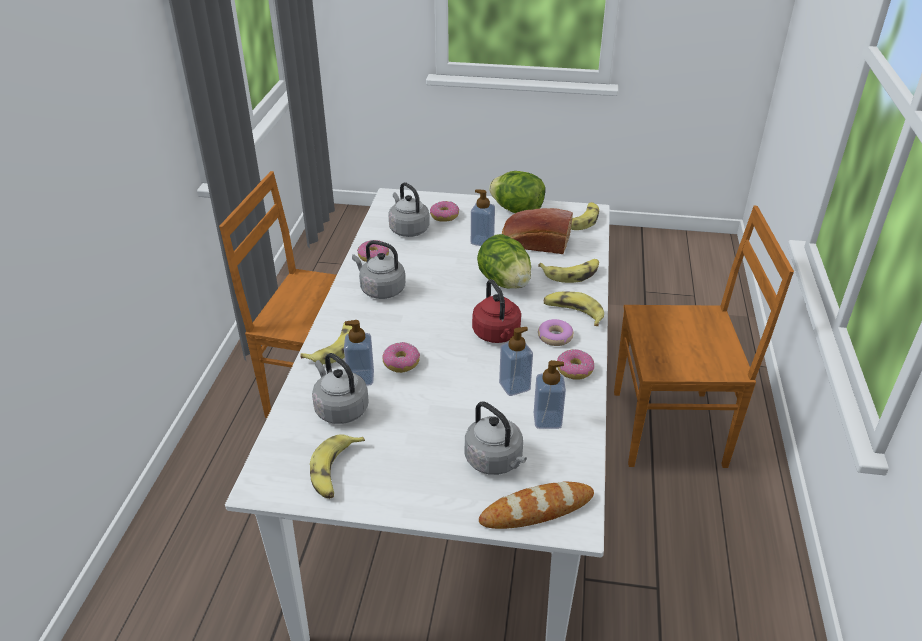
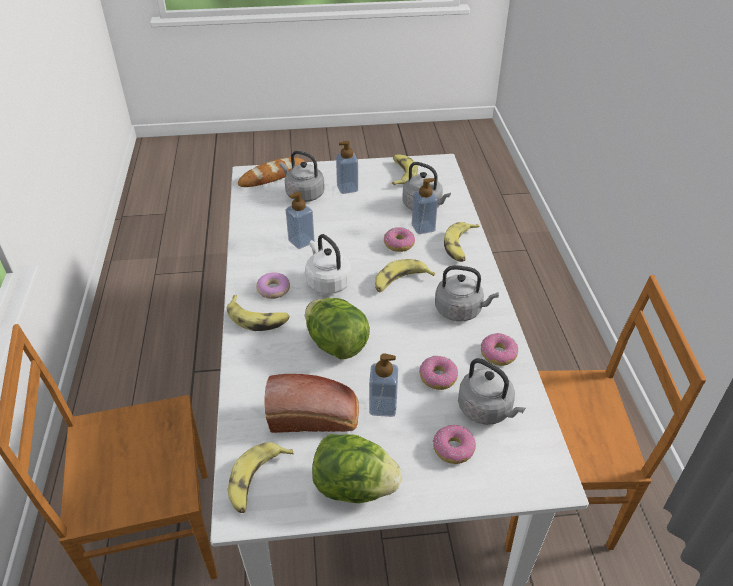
camera: 165 degrees right, 5 degrees up
red kettle [472,279,521,343] -> white kettle [305,234,351,294]
soap dispenser [534,360,566,429] -> soap dispenser moved to [336,141,358,194]
banana [538,259,599,283] -> banana moved to [375,259,435,292]
donut [557,349,594,380] -> donut moved to [419,356,458,390]

